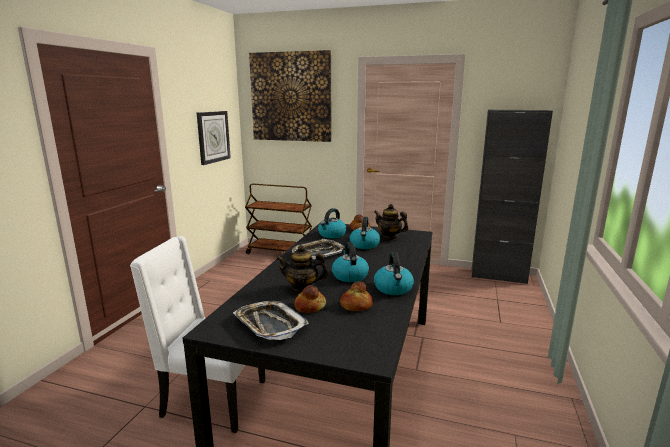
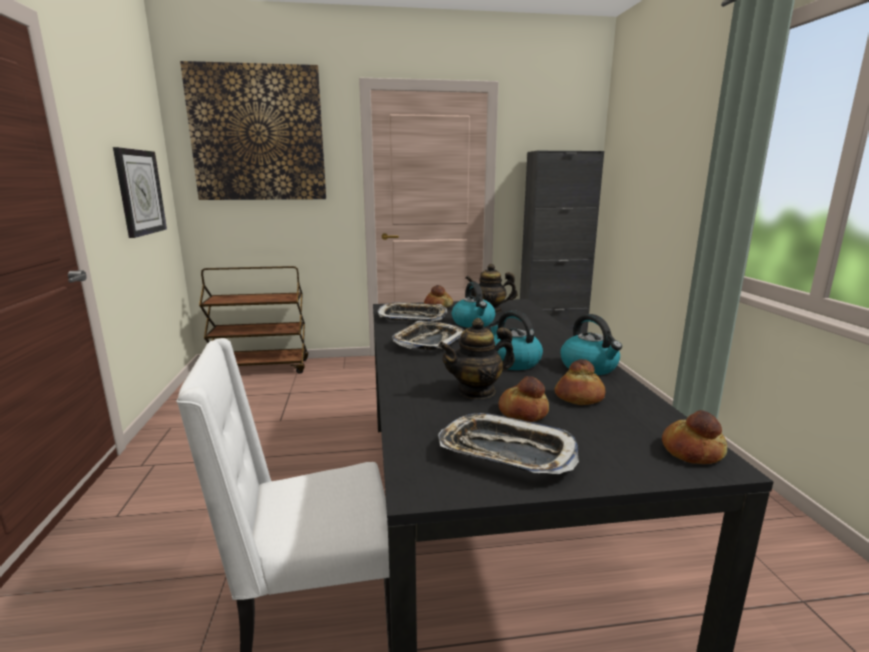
camera: 25 degrees left, 0 degrees up
kettle [318,208,347,238] -> tray [377,302,447,321]
none -> bread [662,410,727,464]

